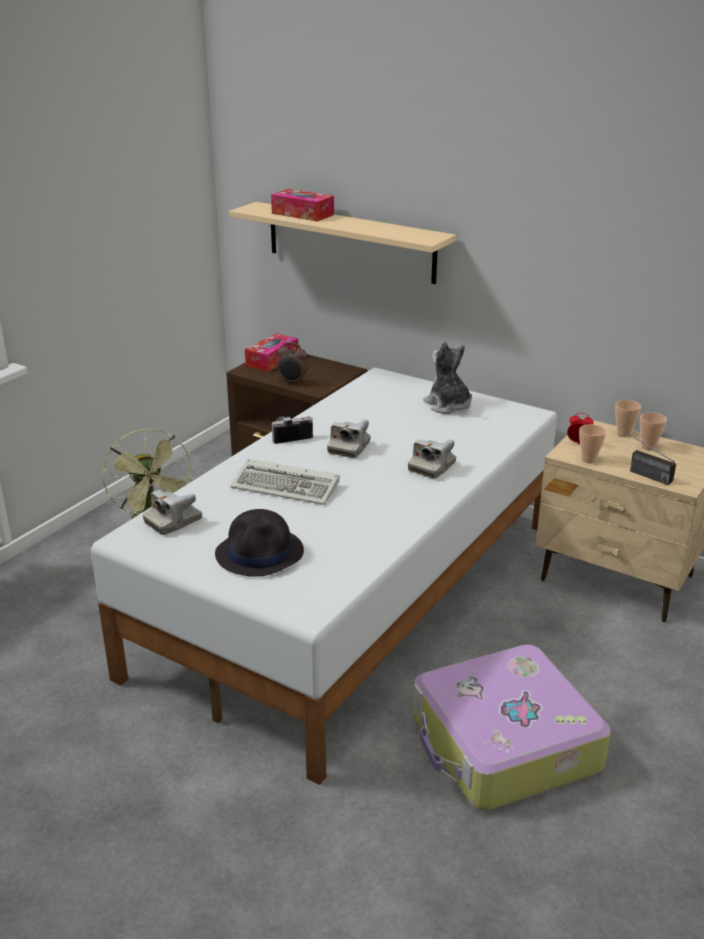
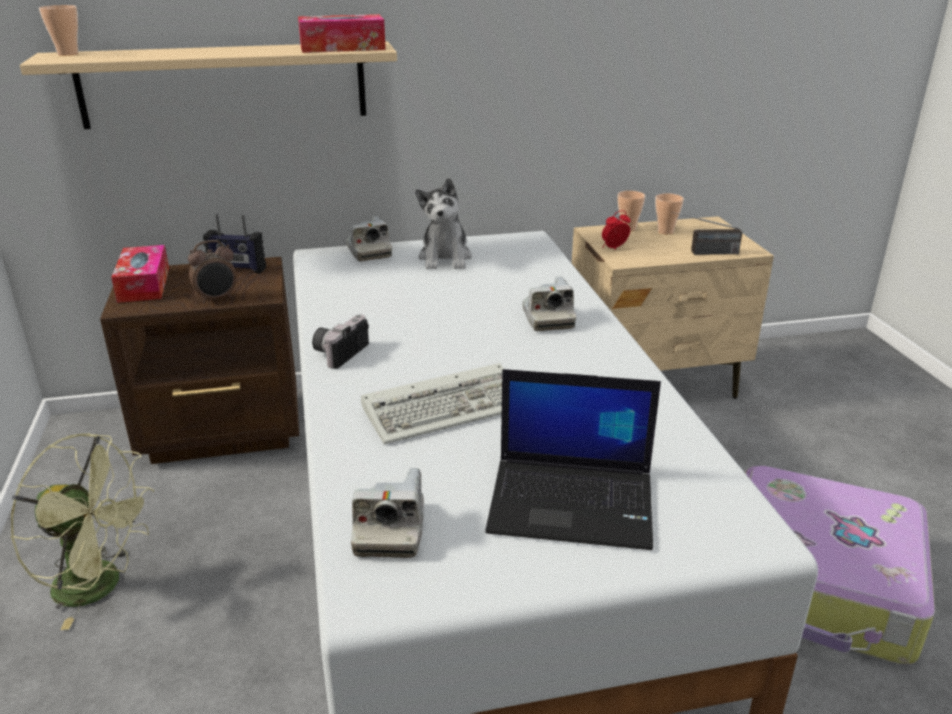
camera: 45 degrees left, 0 degrees up
black hat [215,509,304,576] -> laptop [485,369,661,550]
tissue box [271,189,334,222] -> tissue box moved to [298,14,386,53]
camera [327,420,371,458] -> camera moved to [346,216,392,261]
plush toy [423,342,472,414] -> plush toy turned 105 degrees counterclockwise [415,178,472,270]
cup [579,424,606,464] -> cup moved to [39,5,79,56]
none -> radio [203,214,266,273]

